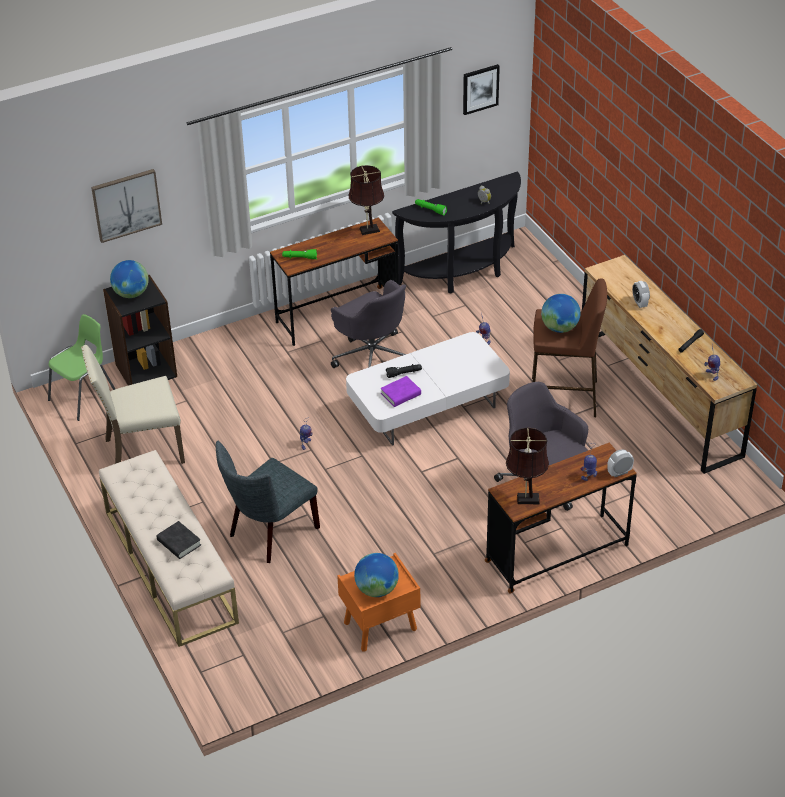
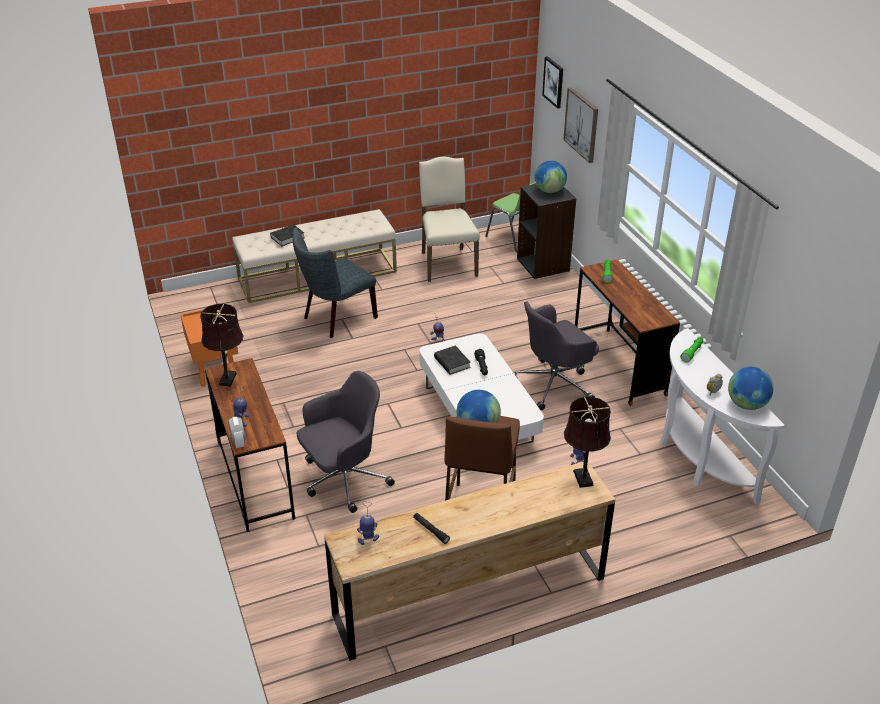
camera: 95 degrees right, 5 degrees down
grey chair [216,441,320,563] -> grey chair turned 90 degrees counterclockwise [293,227,378,338]
brown table lamp [349,165,384,235] -> brown table lamp moved to [564,397,611,488]
globe [354,553,399,597] -> globe moved to [728,367,773,410]
purple book [380,376,421,407] -> black book [434,346,470,375]
black console table [392,171,521,293] -> white console table [660,328,785,504]
picture [463,64,500,115] -> picture moved to [542,56,563,109]
alarm clock [632,281,650,308] -> none

